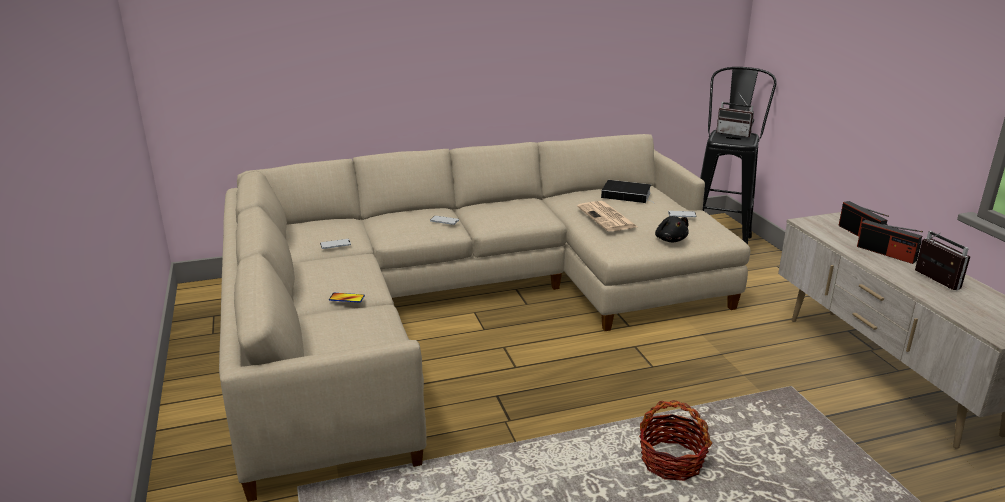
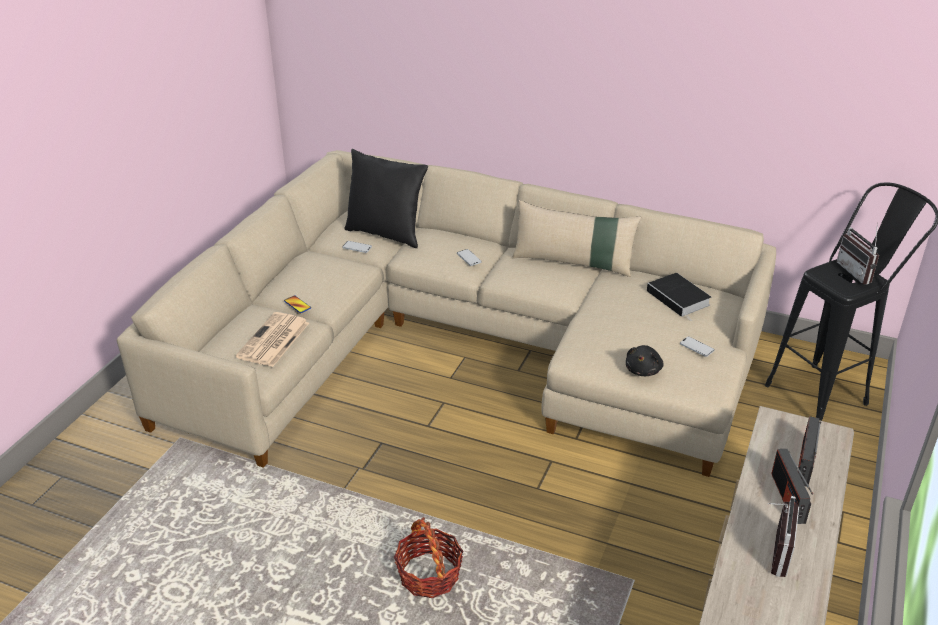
camera: 40 degrees right, 10 degrees up
newspaper [577,201,637,231] -> newspaper moved to [235,312,309,367]
none -> black pillow [344,149,428,248]
none -> beige pillow [512,200,641,277]

